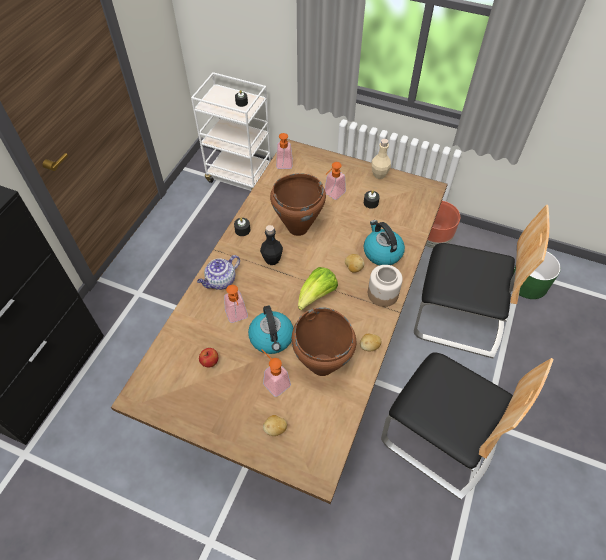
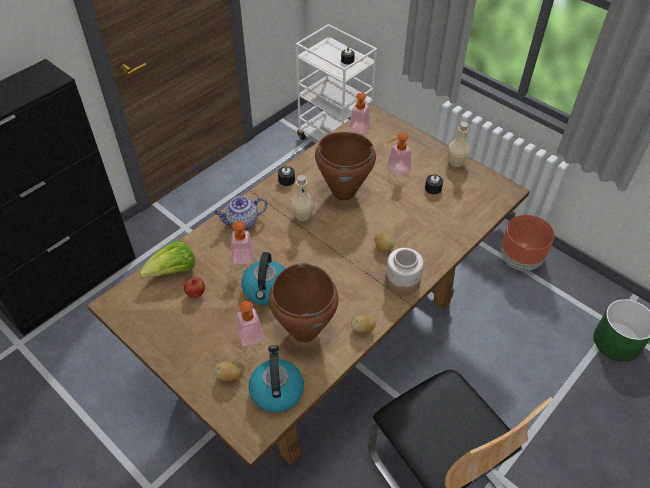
camera: 20 degrees right, 5 degrees down
black bottle [260,225,283,265] -> beige bottle [291,175,314,221]
lettuce [298,267,338,310] -> lettuce moved to [139,240,195,279]
kettle [364,220,405,265] -> kettle moved to [249,345,304,412]
chair [414,204,549,359] -> none

